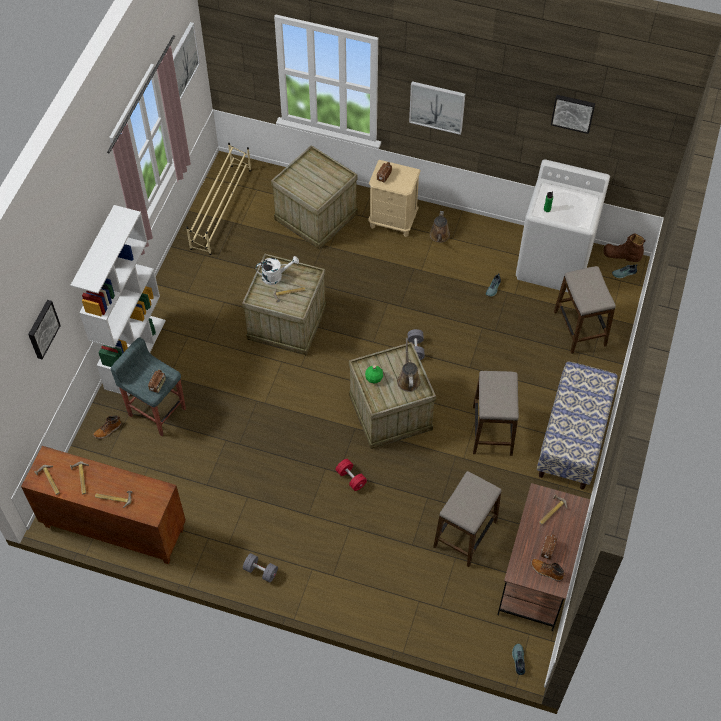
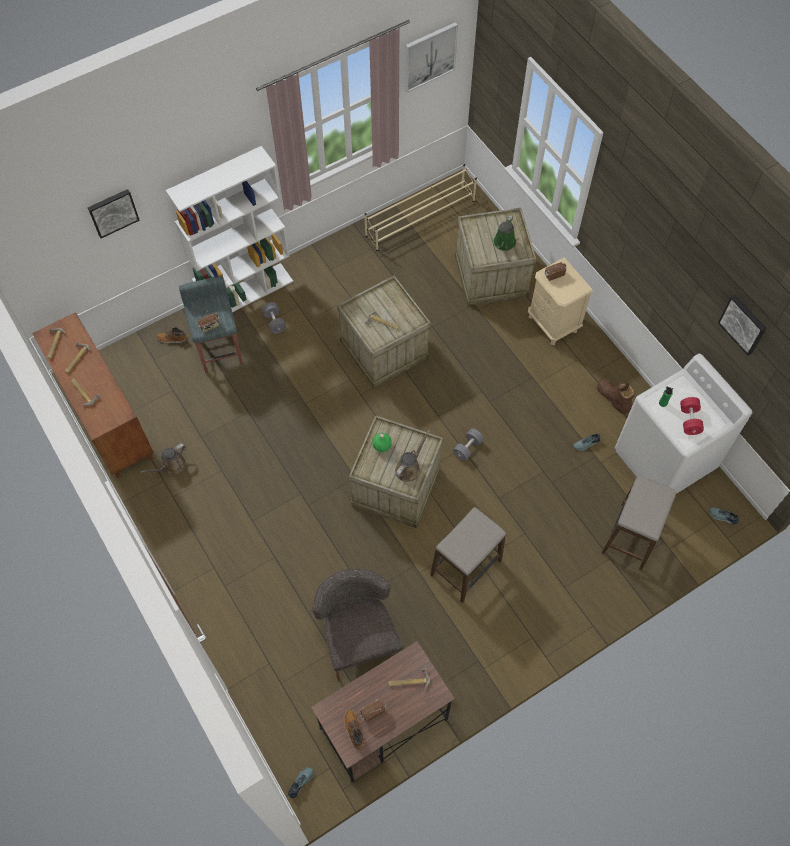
camera: 40 degrees right, 5 degrees up
grey dumbbell [243,553,278,582] -> grey dumbbell moved to [262,302,286,334]
white watering can [256,256,299,285] -> none
red dumbbell [336,459,367,491] -> red dumbbell moved to [680,397,704,435]
picture [409,81,465,135] -> none
brown watering can [430,211,450,242] -> brown watering can moved to [140,443,186,475]
stool [433,471,502,567] -> grey chair [312,569,402,681]
bench [537,361,617,490] -> none
brown boot [603,234,645,262] -> brown boot moved to [597,379,635,414]
none -> green watering can [493,216,516,251]

